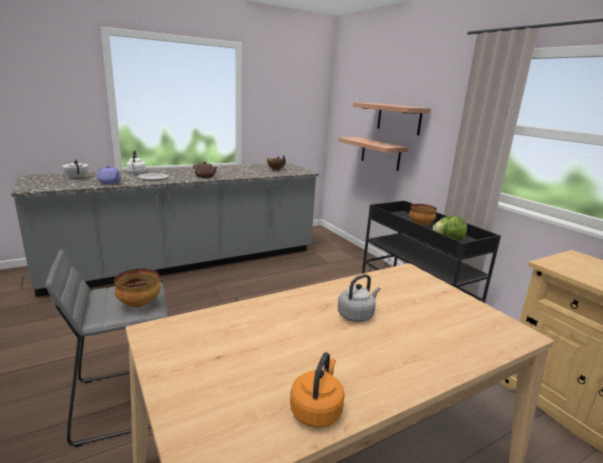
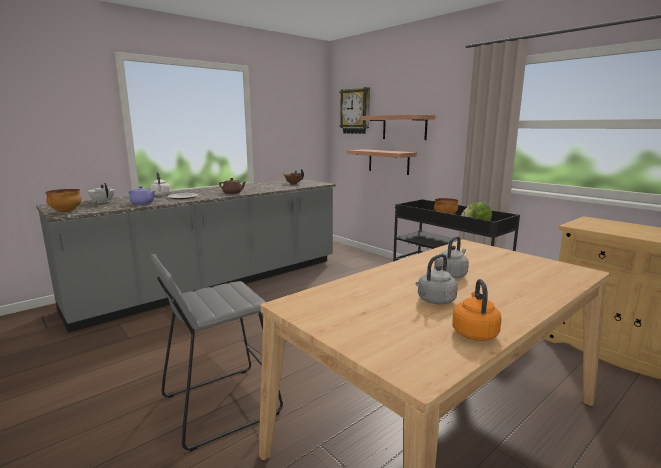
camera: 10 degrees left, 5 degrees down
bowl [114,269,161,307] -> bowl moved to [45,189,82,212]
none -> wall clock [339,87,370,134]
none -> grey kettle [415,254,458,305]

